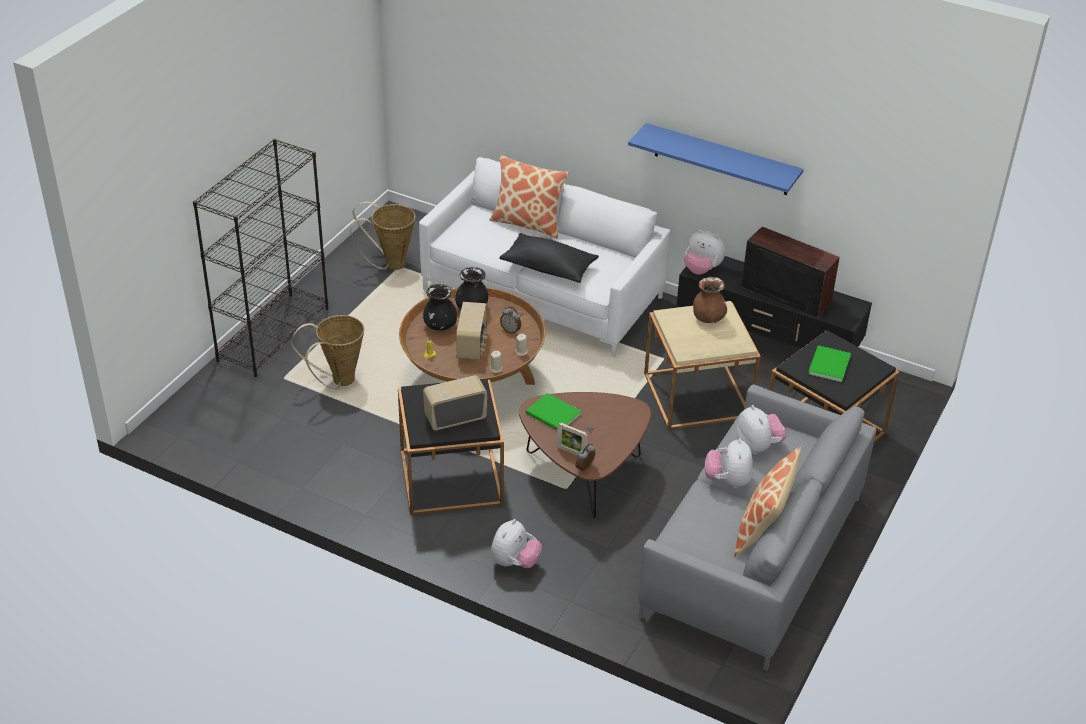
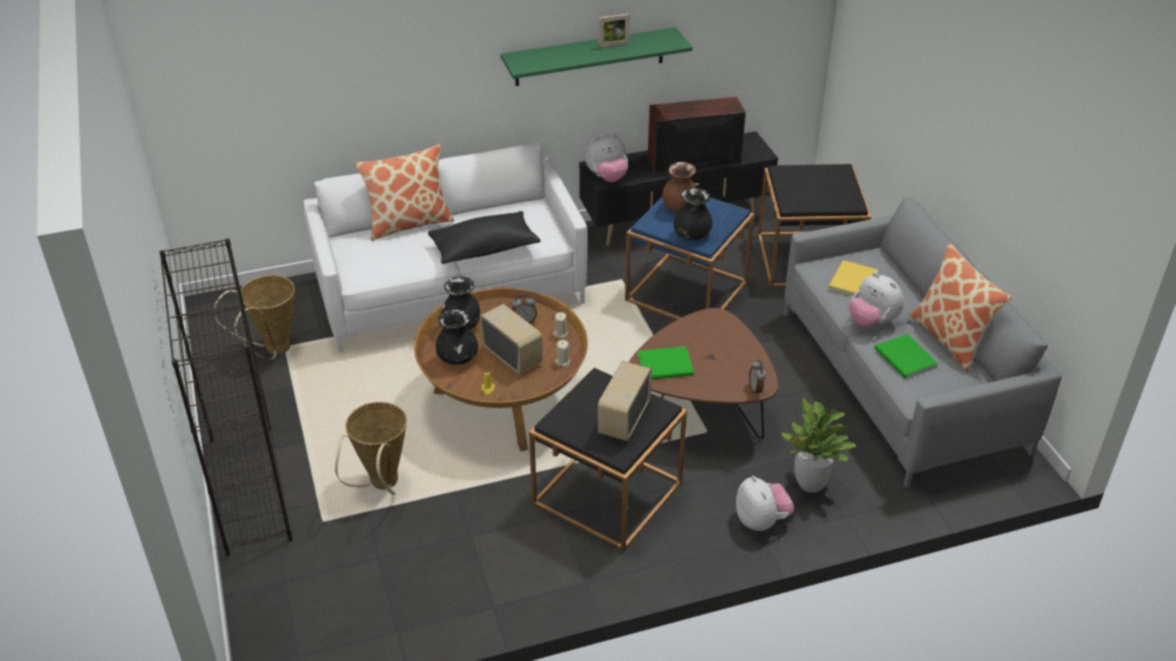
camera: 45 degrees left, 0 degrees up
picture frame [557,423,587,456] -> picture frame moved to [599,13,630,48]
blue shelf [628,123,804,195] -> green shelf [501,27,693,86]
beige side table [644,301,761,430] -> blue side table [625,197,754,320]
plush toy [737,405,786,454] -> yellow book [828,260,878,296]
green book [808,345,851,382] -> green book moved to [874,334,938,379]
none -> black vase [674,188,713,240]
none -> potted plant [781,397,856,493]

